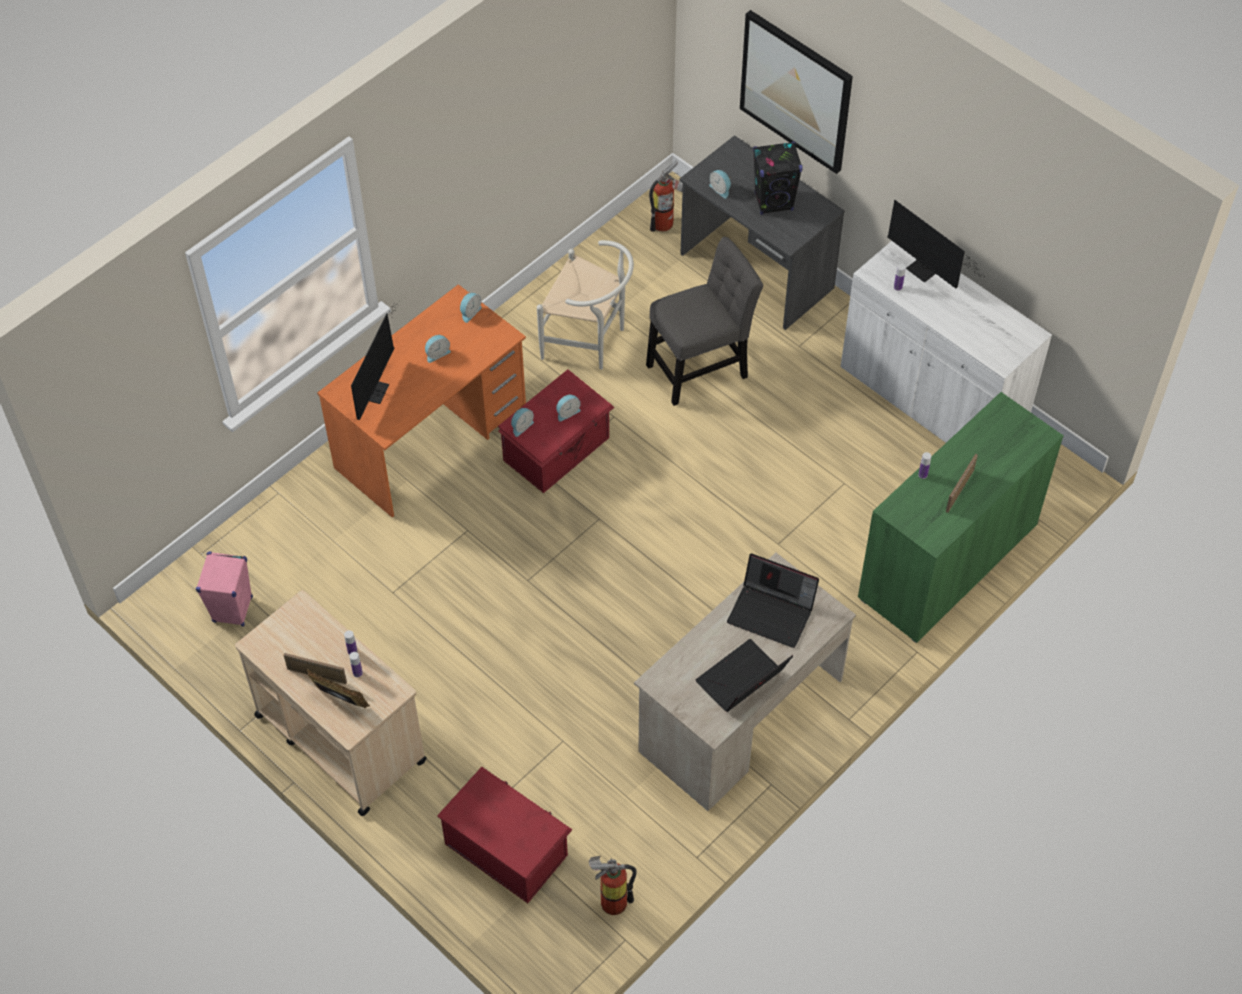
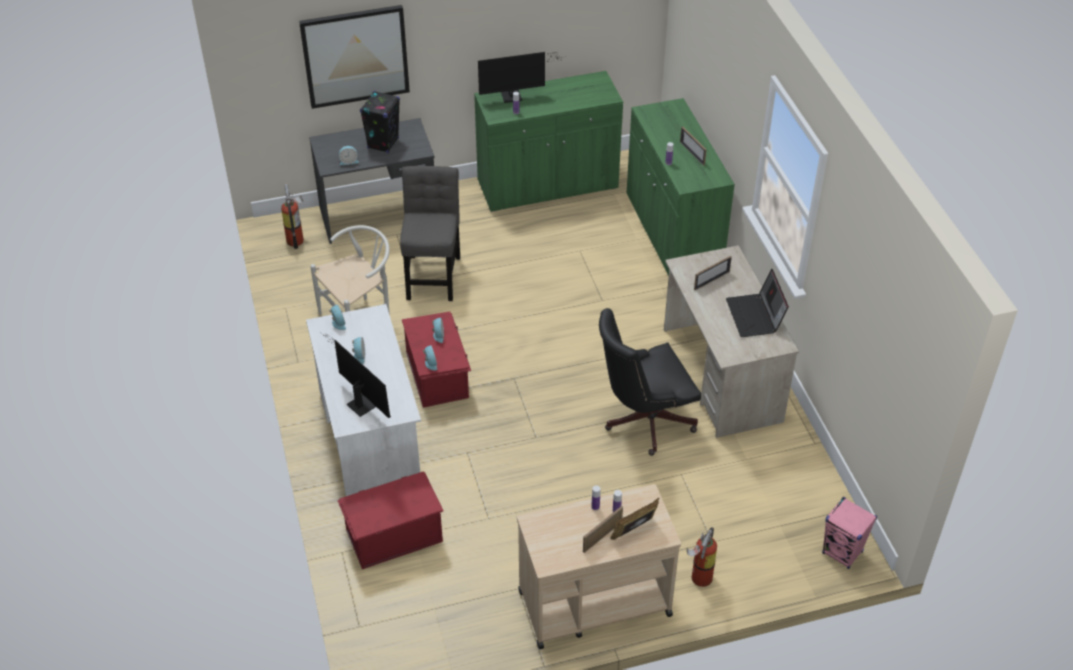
camera: 60 degrees left, 10 degrees down
pink speaker [196,551,253,627] -> pink speaker moved to [822,497,877,569]
orange desk [317,284,526,518] -> white desk [306,304,421,496]
red storage box [437,767,573,903] -> red storage box moved to [337,471,444,569]
fire extinguisher [589,856,636,915] -> fire extinguisher moved to [687,527,717,587]
laptop [727,553,819,648] -> picture frame [694,256,732,290]
white cabinet [841,241,1052,443] -> green cabinet [474,71,623,212]
none -> black office chair [599,308,701,456]

